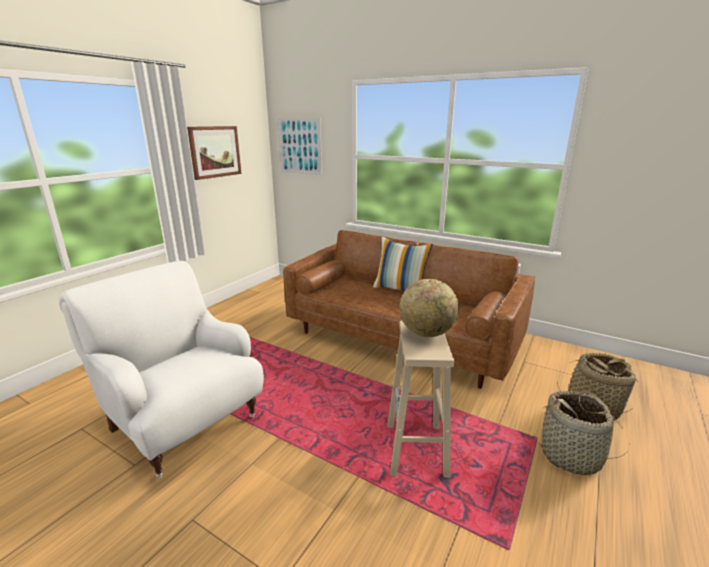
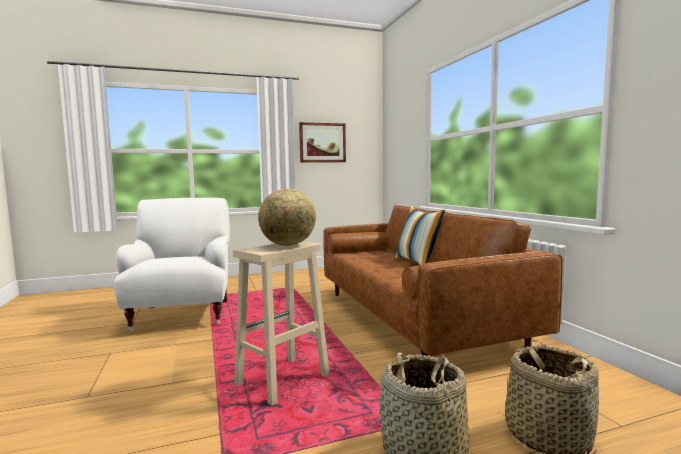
camera: 40 degrees right, 15 degrees down
picture [277,118,322,175] -> none

